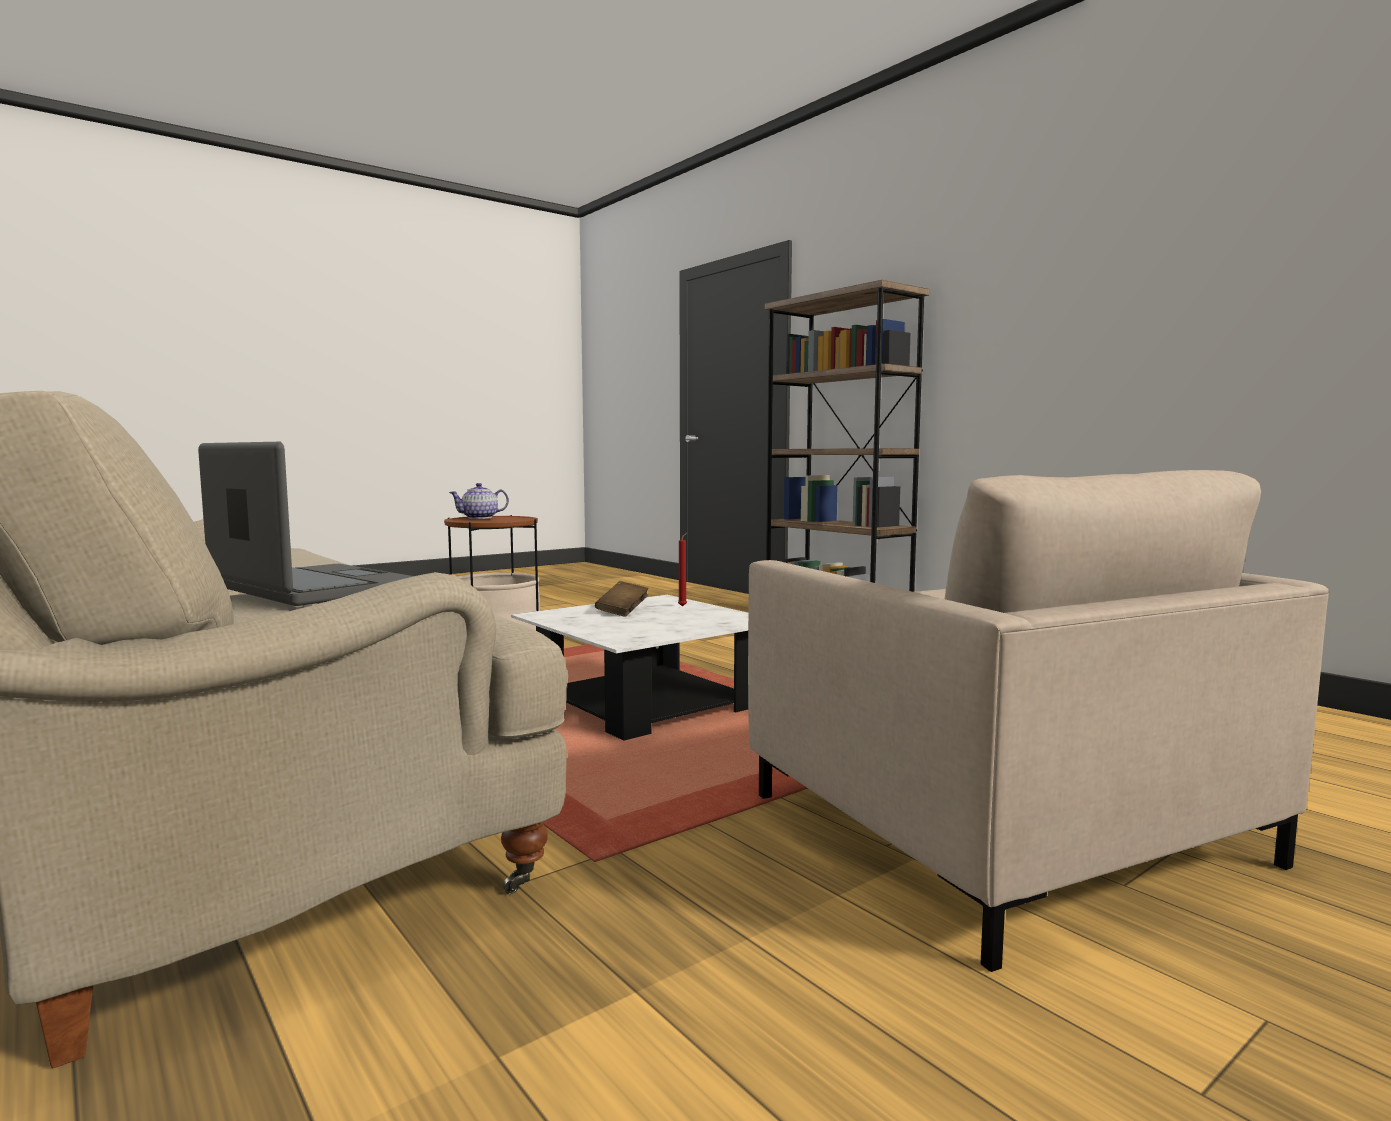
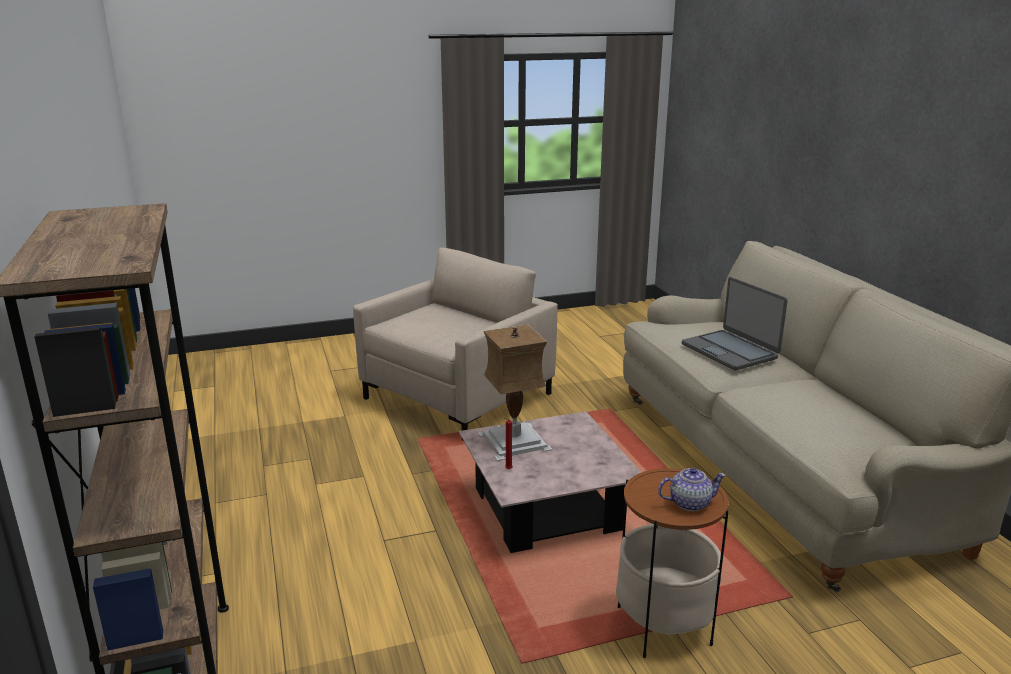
camera: 160 degrees left, 15 degrees up
white coffee table [511,595,748,741] -> pink coffee table [459,411,642,553]
brown book [595,581,649,617] -> none
beige armchair [748,470,1329,972] -> beige armchair turned 45 degrees clockwise [353,248,558,440]
none -> table lamp [477,325,553,461]

